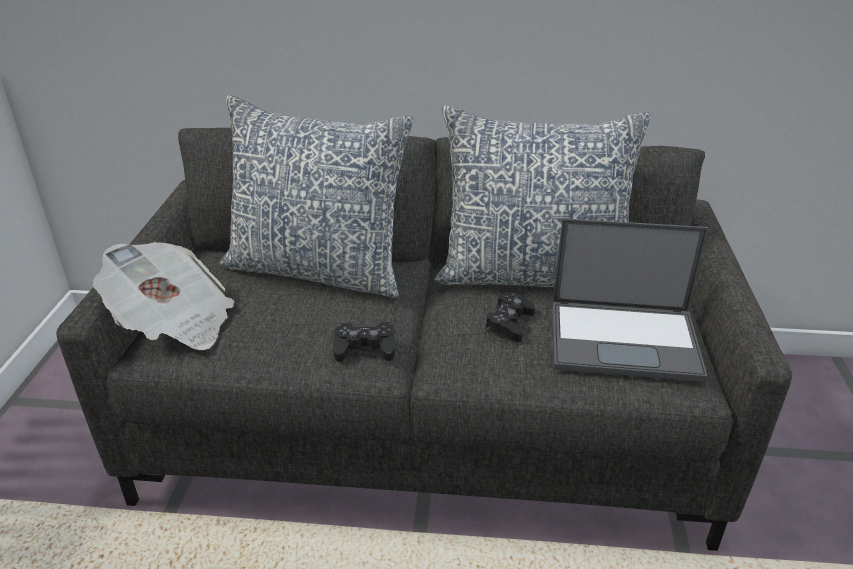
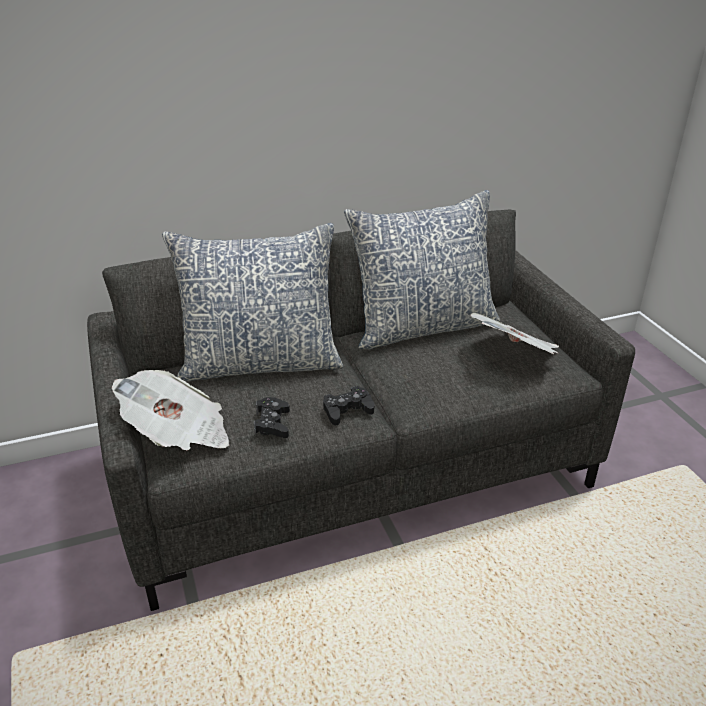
camera: 25 degrees left, 0 degrees up
black game controller [484,292,535,342] -> black game controller moved to [254,397,290,438]
laptop [552,218,708,382] -> newspaper [470,313,559,355]

